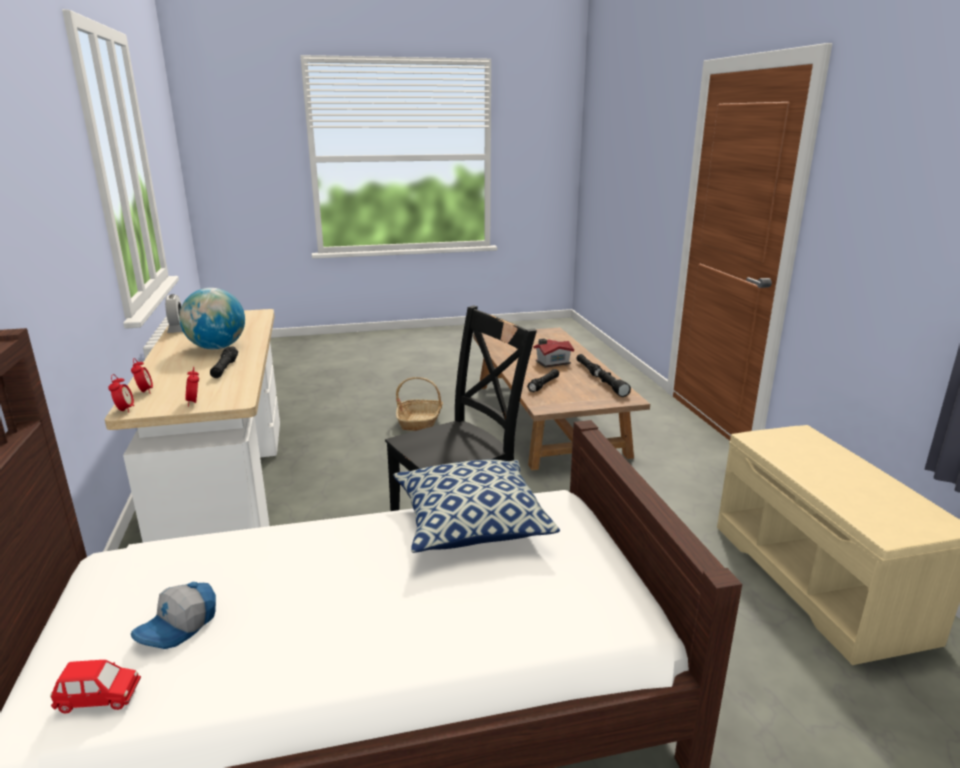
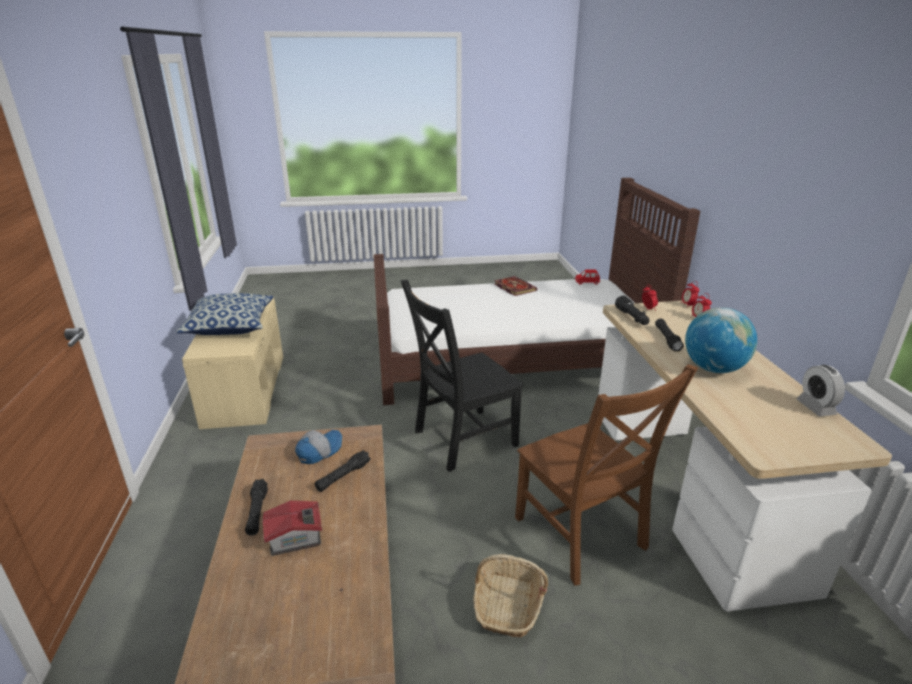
camera: 175 degrees left, 5 degrees up
cap [131,582,216,649] -> cap moved to [295,430,342,464]
pillow [393,459,560,553] -> pillow moved to [176,293,273,335]
black flashlight [598,370,631,397] -> black flashlight moved to [615,295,649,325]
none -> book [494,276,537,296]
none -> brown chair [515,364,698,586]

